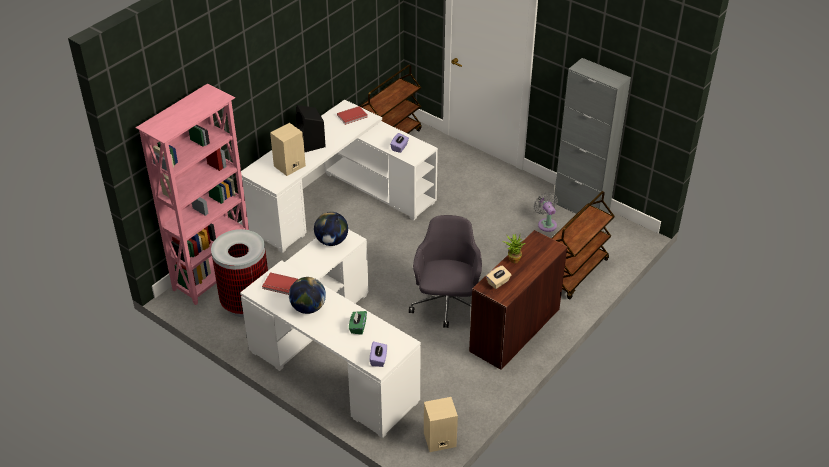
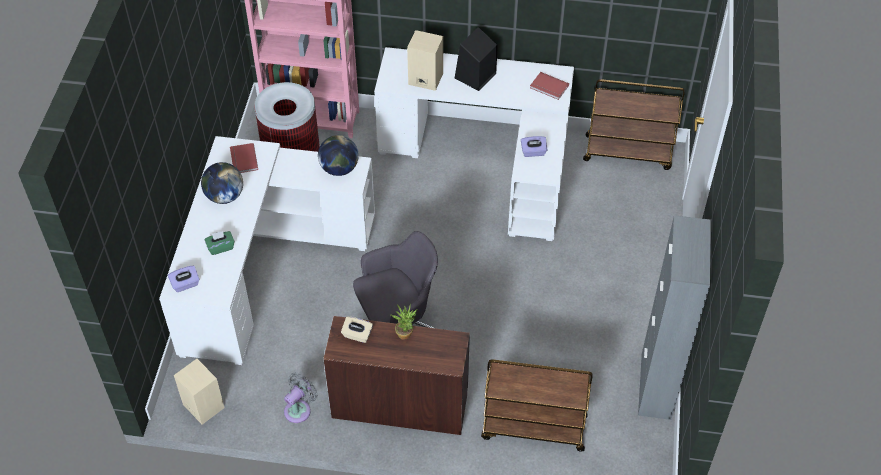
camera: 60 degrees right, 10 degrees up
grey fan [534,192,558,232] -> grey fan moved to [284,373,318,423]

